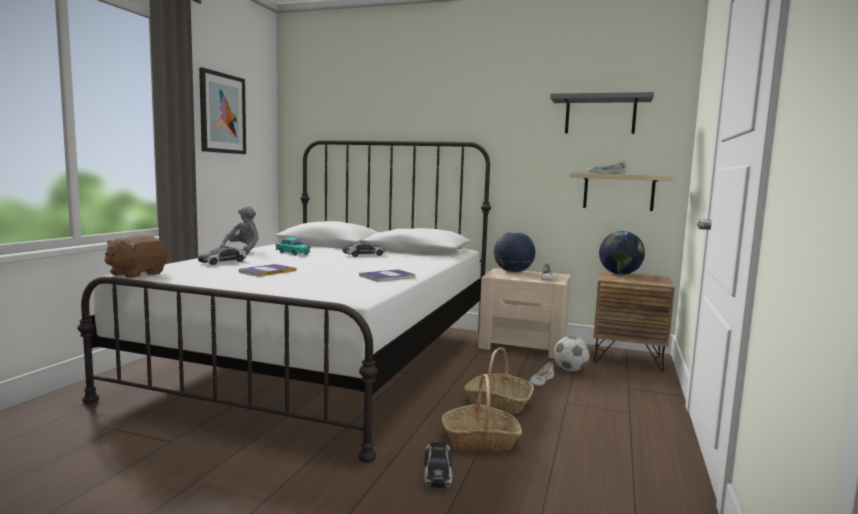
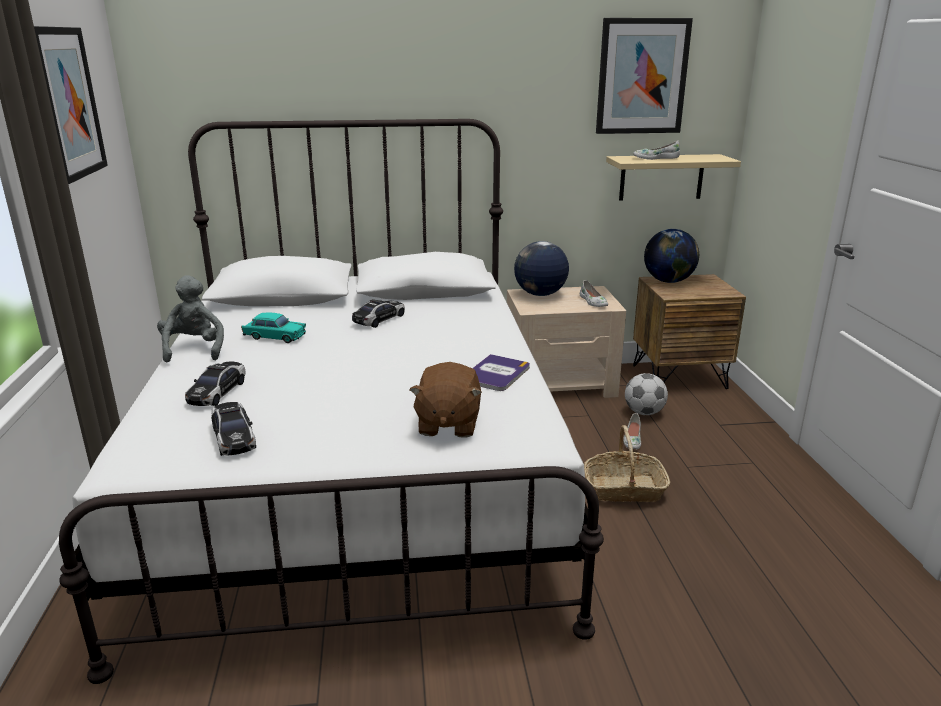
camera: 25 degrees left, 15 degrees up
brown plush toy [104,234,167,278] -> brown plush toy moved to [410,362,482,438]
book [239,264,296,277] -> none
toy car [424,442,453,488] -> toy car moved to [211,402,256,456]
basket [442,374,522,450] -> none
grey shelf [550,92,654,134] -> picture [596,18,693,134]

